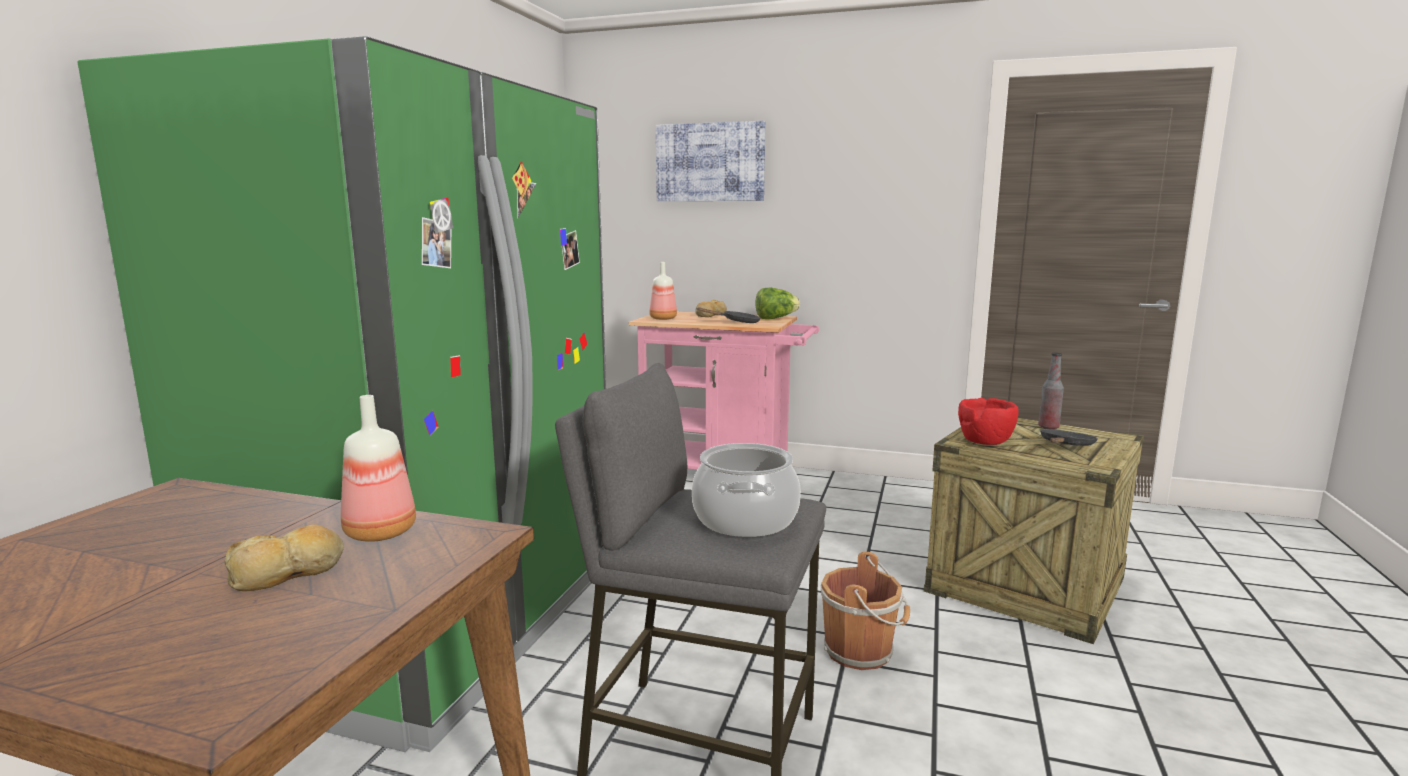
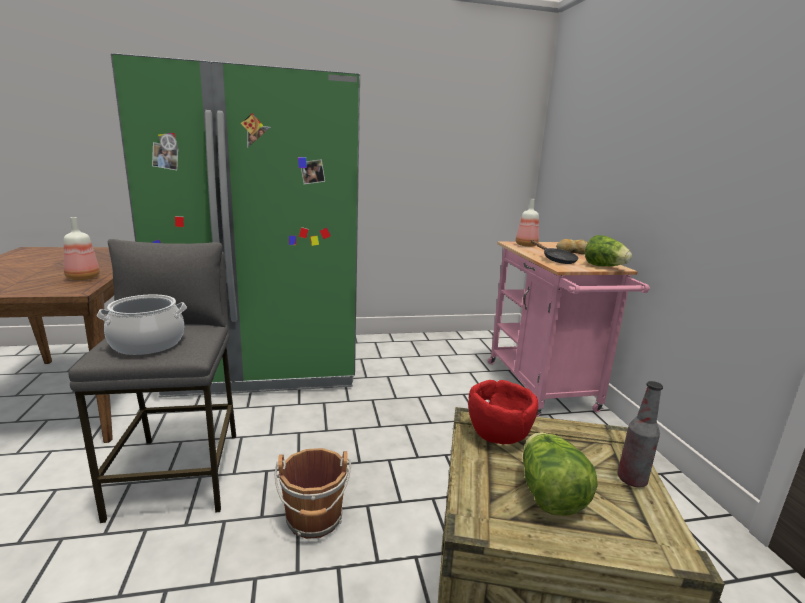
camera: 60 degrees right, 5 degrees up
bread [225,524,344,591] -> none
picture [656,121,765,201] -> none
black frying pan [1040,429,1098,446] -> lettuce [523,432,598,516]

